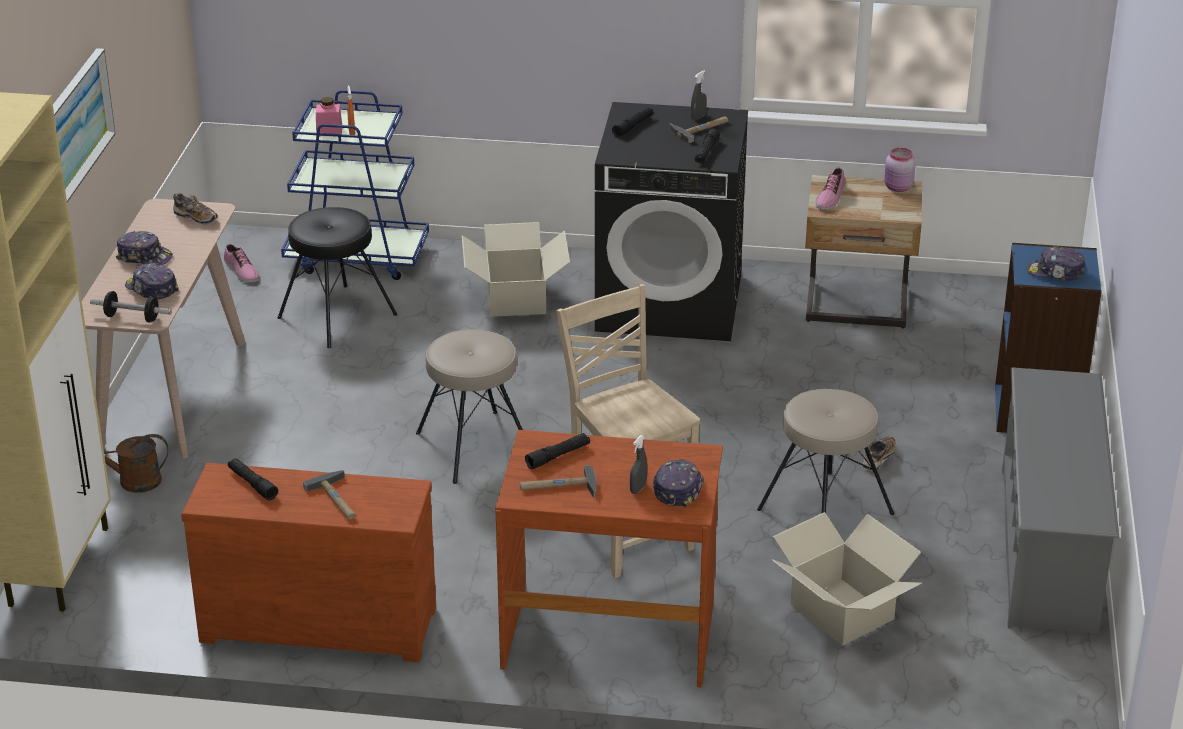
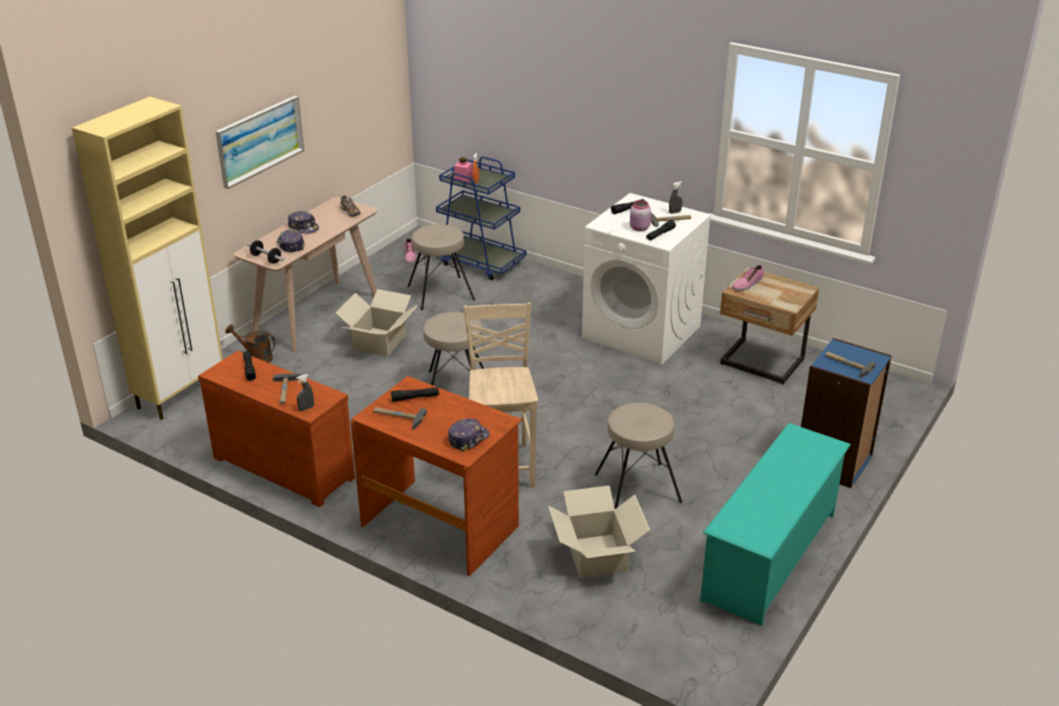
camera: 25 degrees right, 0 degrees up
black stool [278,207,397,348] -> beige stool [407,224,475,310]
cardboard box [462,222,570,317] -> cardboard box moved to [335,289,418,357]
black washing machine [595,102,748,341] -> white washing machine [582,193,712,364]
grey spray bottle [630,435,647,494] -> grey spray bottle moved to [296,374,314,411]
shoe [863,436,896,471] -> none
pink jar [884,148,916,192] -> pink jar moved to [630,200,651,231]
grey shoe rack [1002,367,1119,633] -> turquoise shoe rack [700,423,851,626]
cap [1026,246,1085,281] -> hammer [825,352,876,379]

